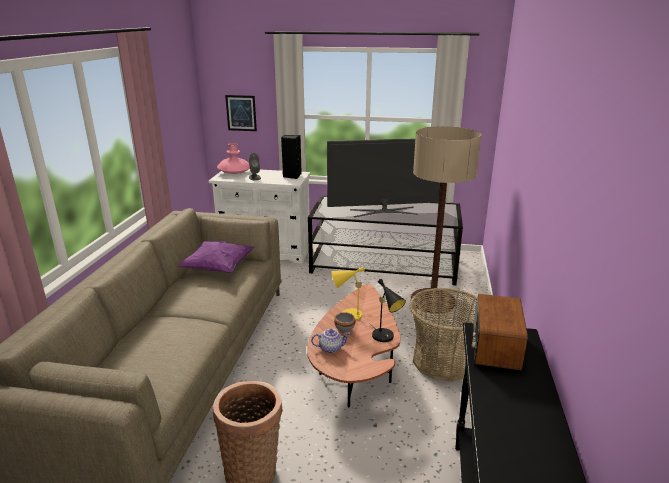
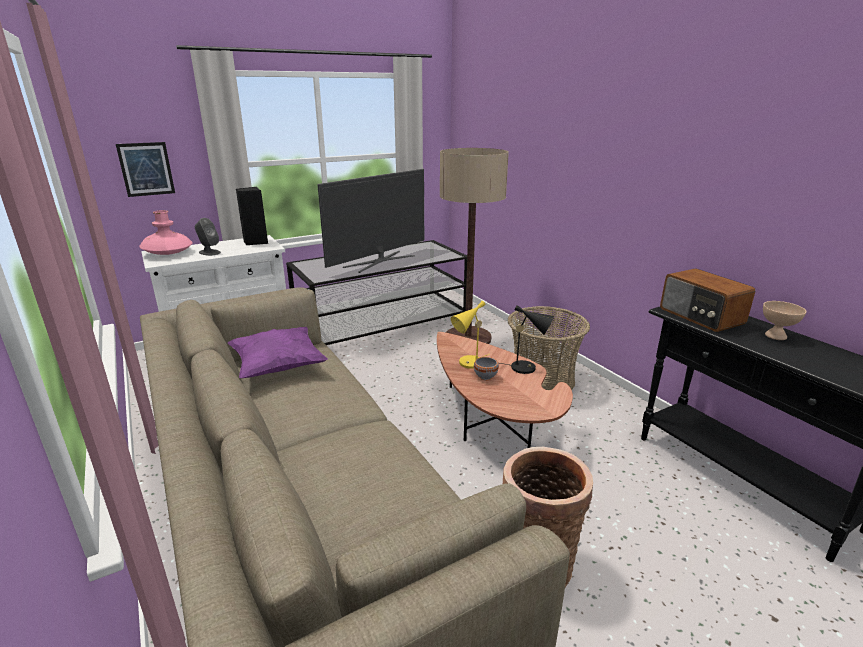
camera: 40 degrees left, 0 degrees up
teapot [311,329,351,353] -> none
none -> beige bowl [763,301,806,340]

